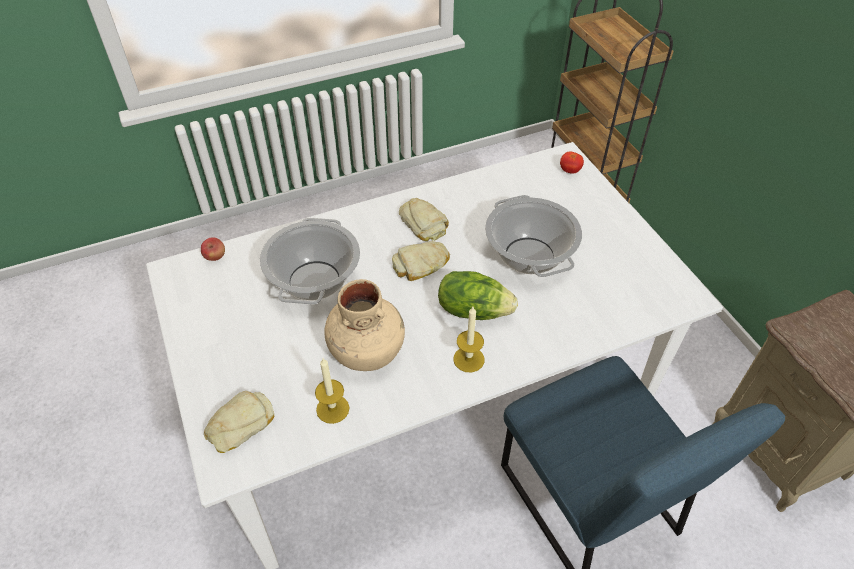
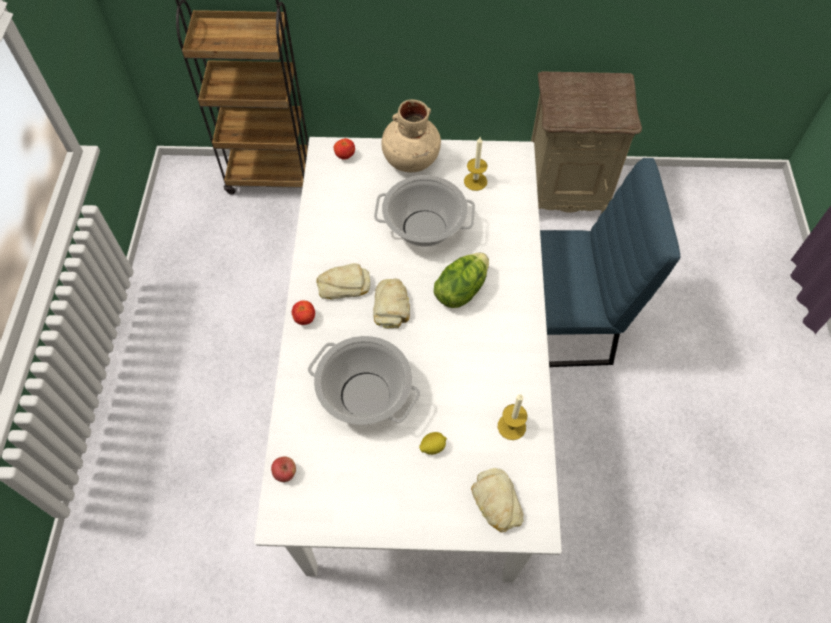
camera: 65 degrees left, 10 degrees up
beige vase [324,279,405,371] -> beige vase moved to [381,99,441,172]
candle [454,307,484,372] -> candle moved to [464,137,487,191]
none -> tomato [292,301,315,325]
none -> lemon [419,432,447,455]

